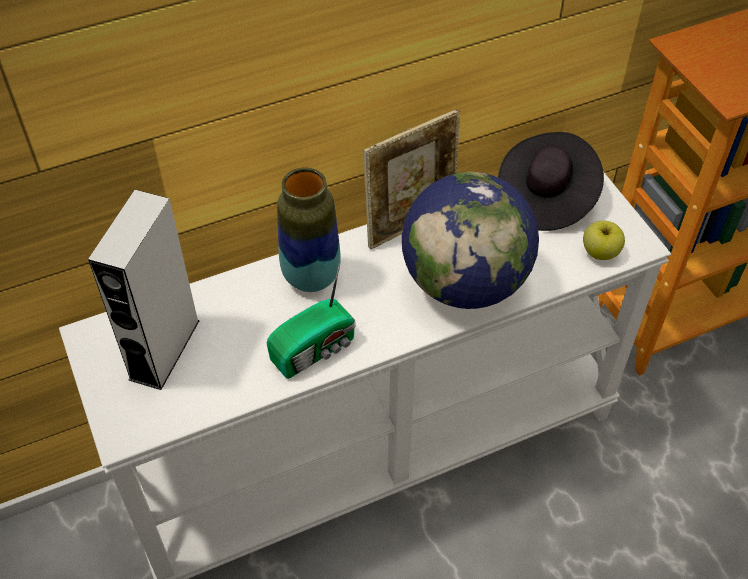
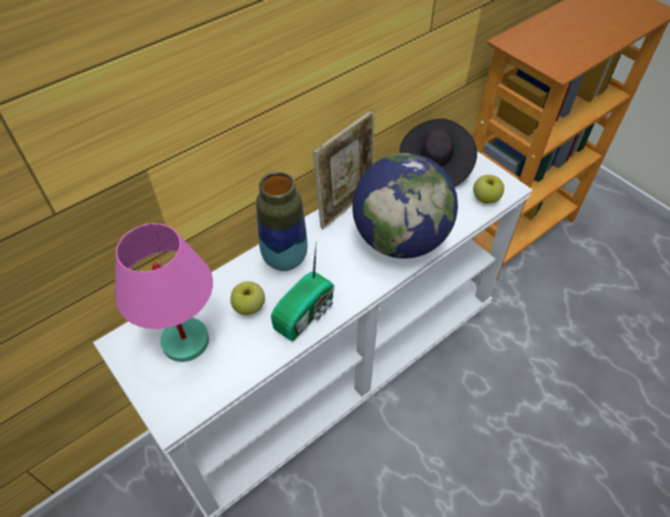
camera: 15 degrees left, 0 degrees up
grey speaker [88,190,200,390] -> pink table lamp [115,223,213,362]
none -> apple [230,281,265,315]

